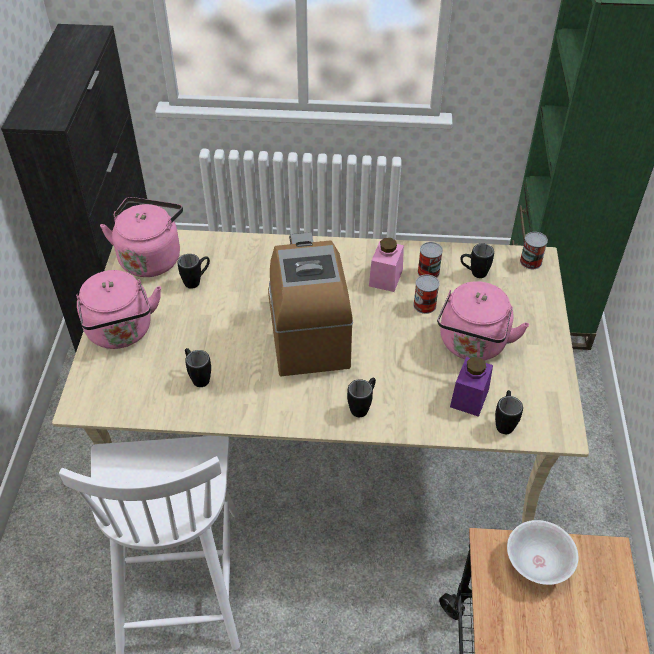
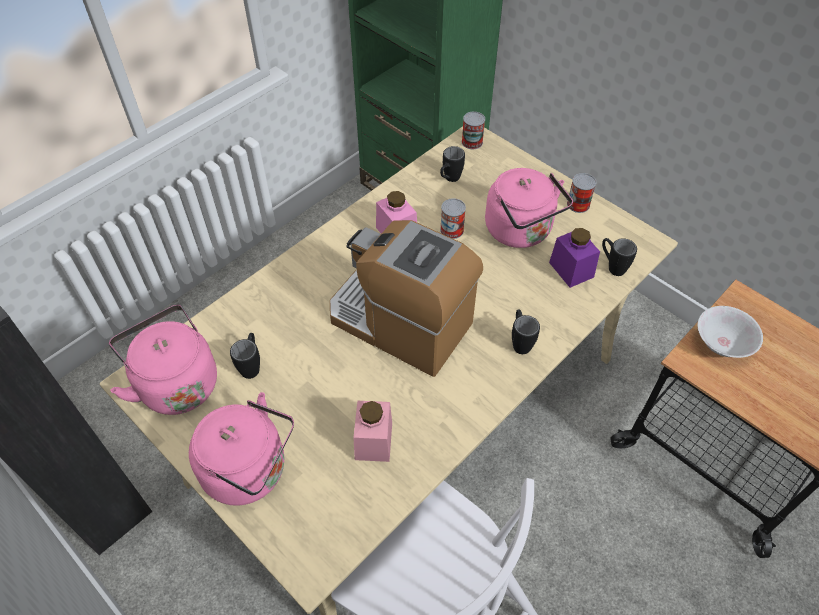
camera: 50 degrees left, 5 degrees up
black mug [185,348,211,387] -> pink jar [353,401,392,462]
can [418,242,443,278] -> can moved to [567,173,596,213]

